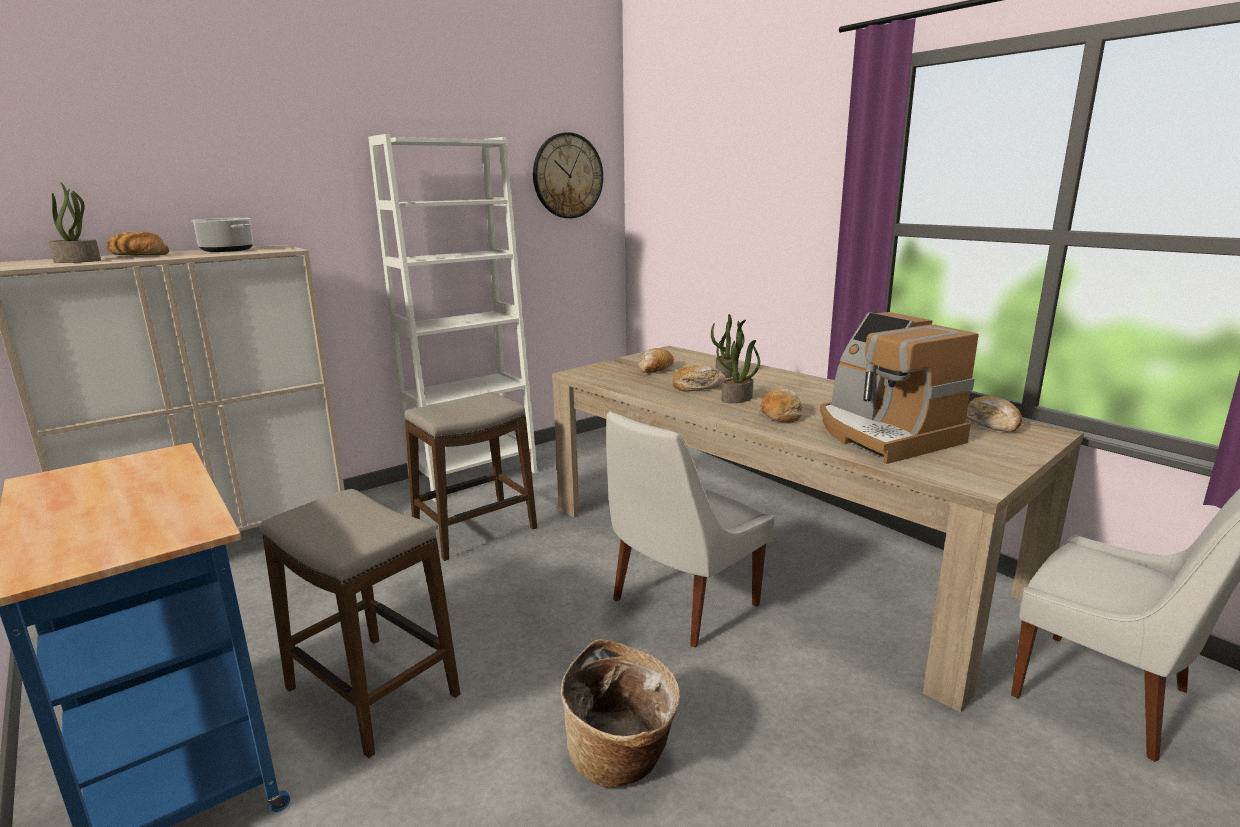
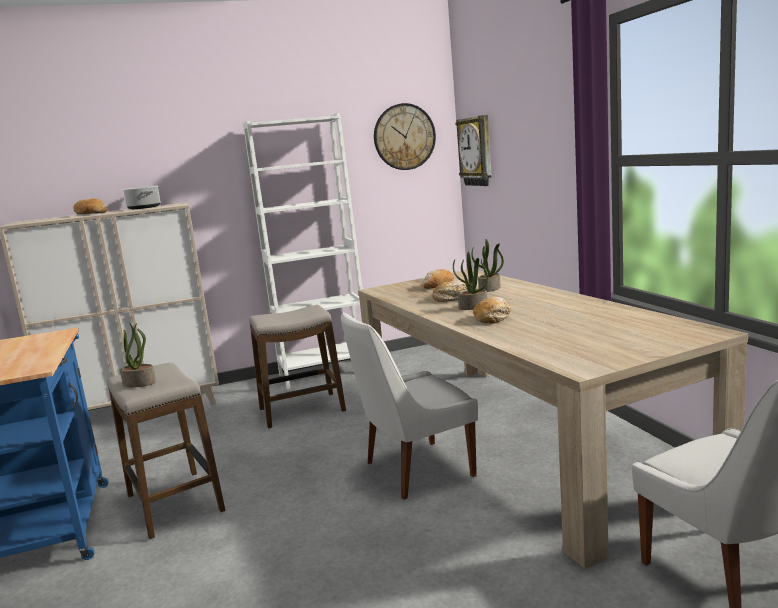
camera: 20 degrees right, 5 degrees down
potted plant [49,182,101,263] -> potted plant moved to [120,322,156,388]
basket [561,639,680,788] -> none
coffee machine [820,312,979,464] -> none
bread [966,396,1022,432] -> none
none -> wall clock [456,115,492,186]

